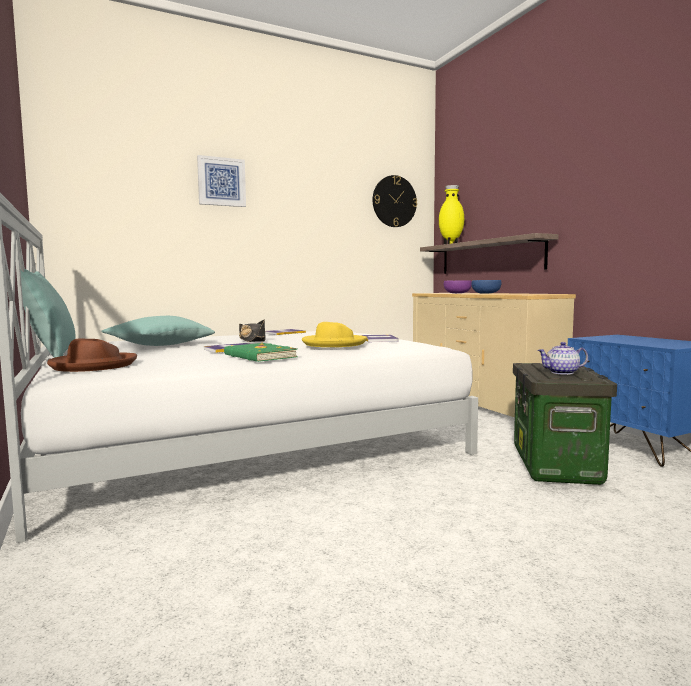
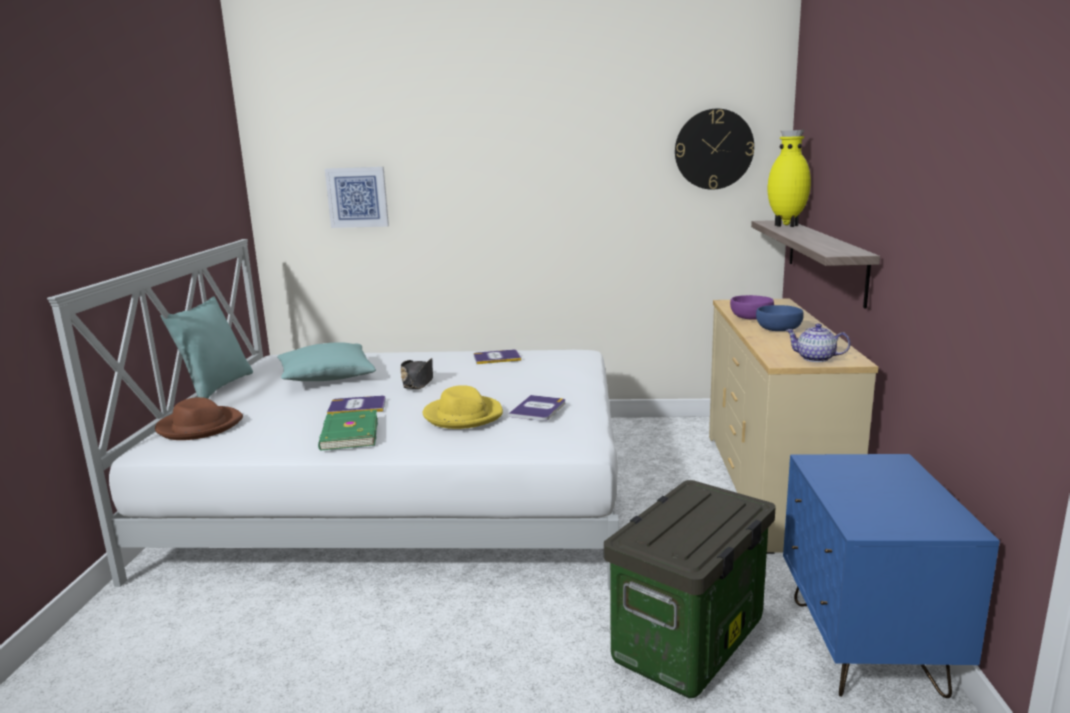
camera: 30 degrees right, 10 degrees up
picture [197,155,246,207] -> picture moved to [325,167,389,228]
teapot [537,342,588,375] -> teapot moved to [785,323,851,362]

